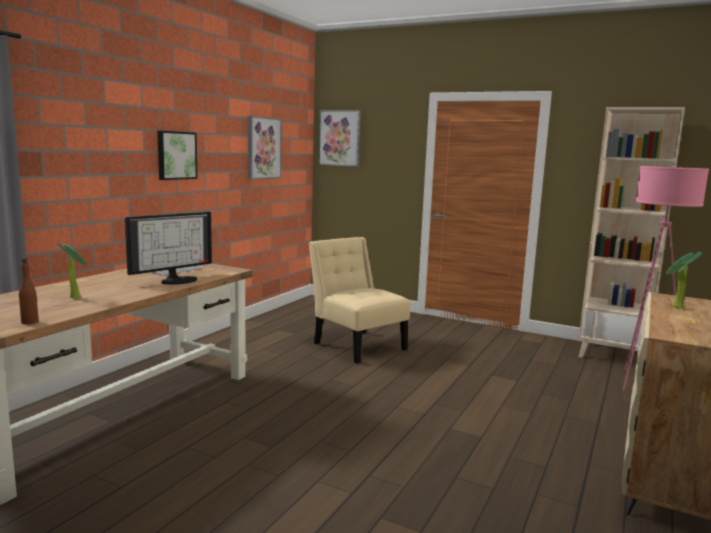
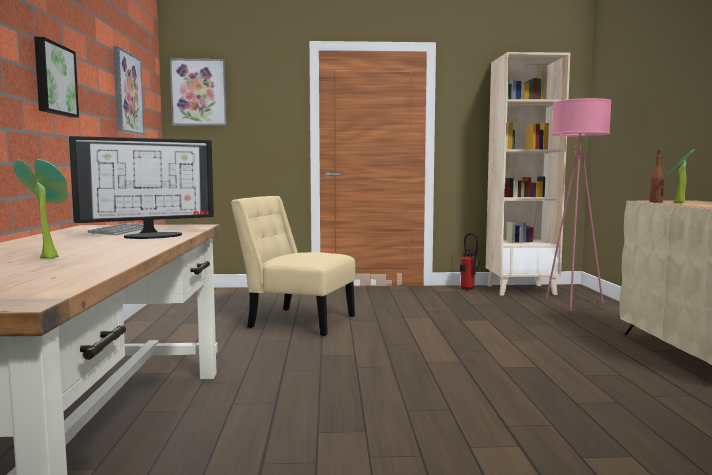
camera: 30 degrees left, 5 degrees down
brown bottle [19,258,39,325] -> brown bottle moved to [649,150,664,202]
monitor [125,212,212,285] -> monitor turned 45 degrees clockwise [69,136,214,239]
none -> fire extinguisher [460,233,480,290]

